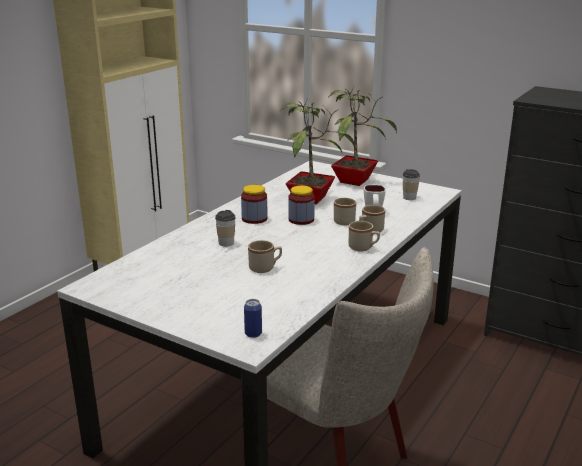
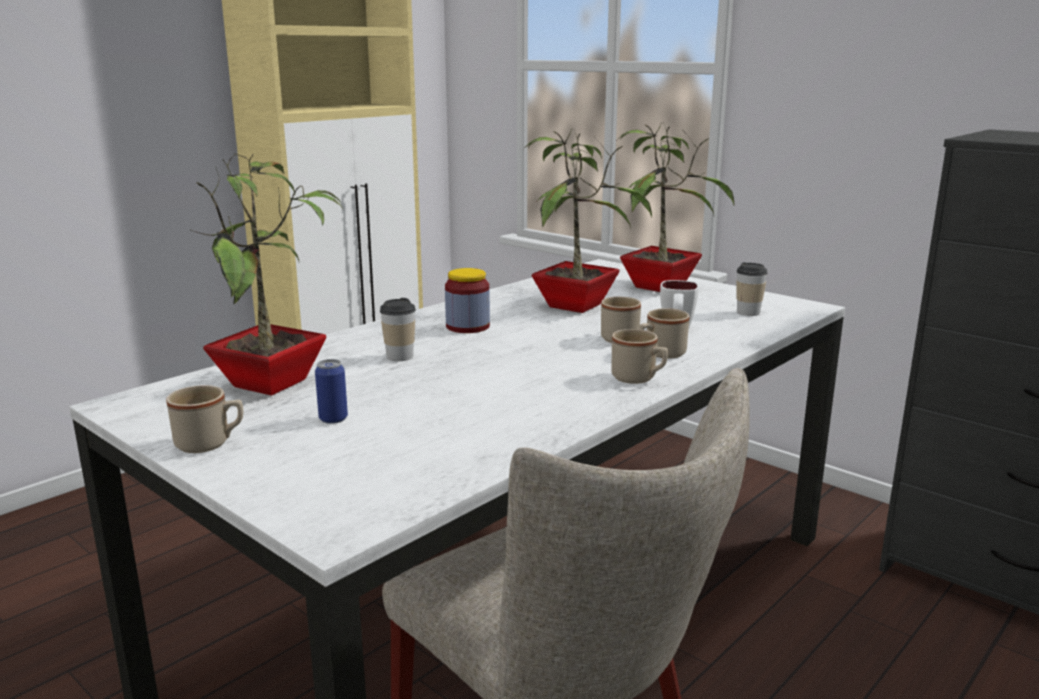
camera: 10 degrees right, 5 degrees down
can [244,299,262,338] -> can moved to [315,359,348,424]
beige mug [248,240,282,273] -> beige mug moved to [166,385,243,453]
jar [288,186,315,225] -> none
none -> potted plant [191,153,343,396]

